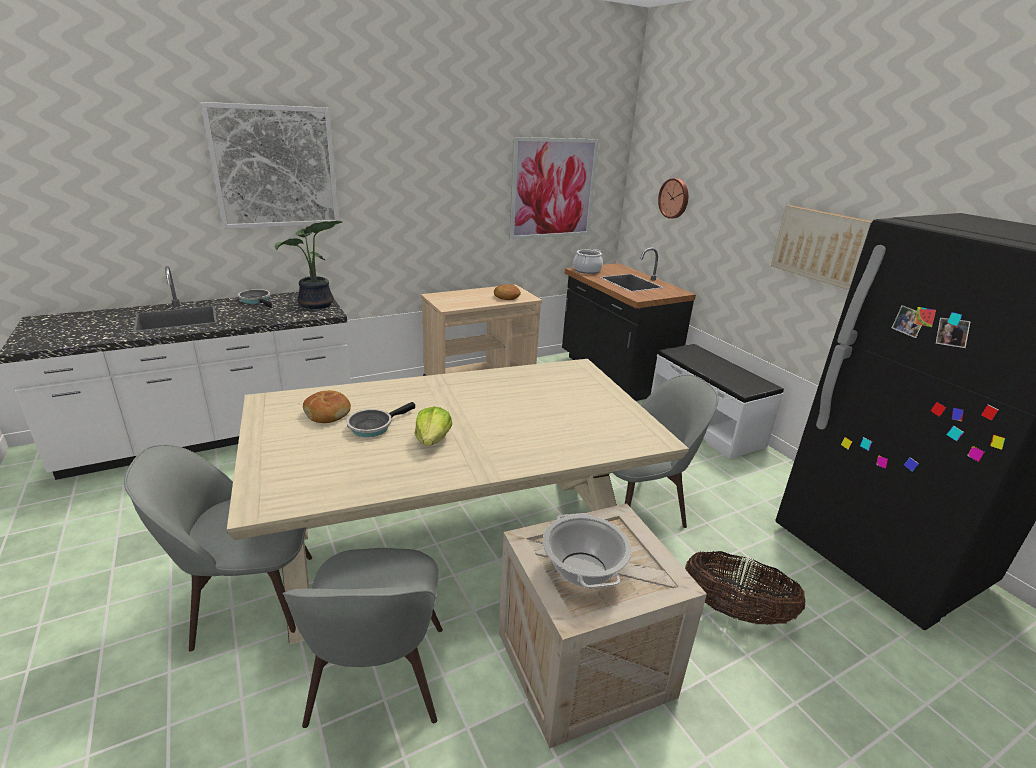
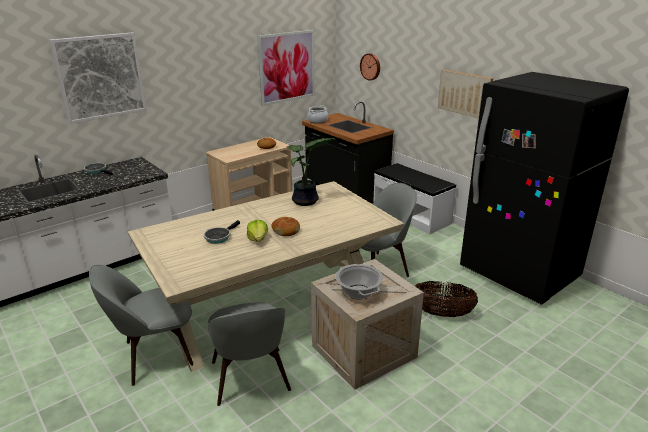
camera: 10 degrees left, 0 degrees up
potted plant [275,221,342,309] -> potted plant moved to [287,138,335,206]
bread [303,390,351,423] -> bread moved to [271,217,300,236]

